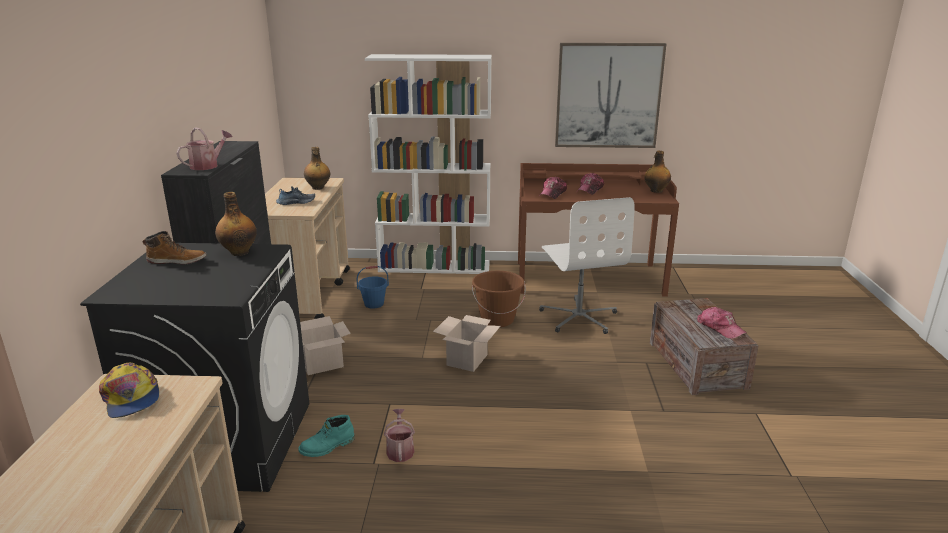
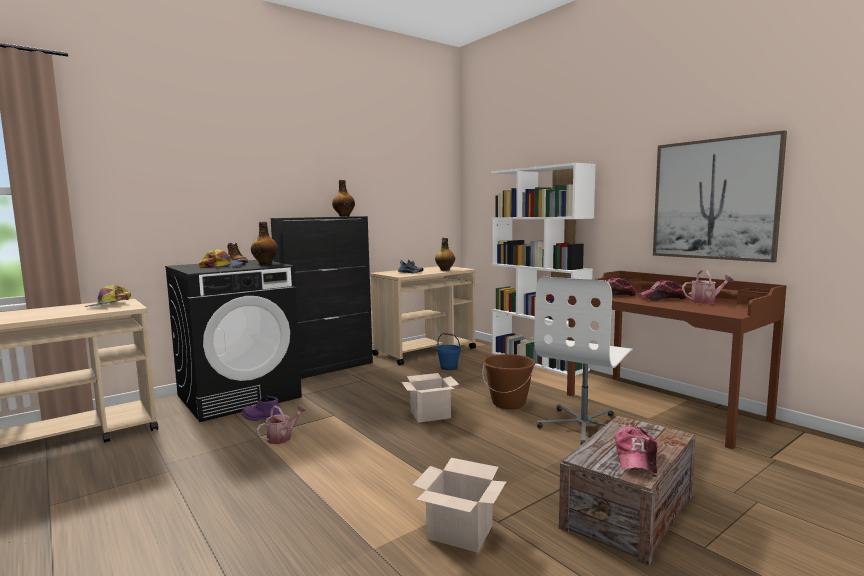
camera: 50 degrees right, 15 degrees down
watering can [176,127,233,170] -> watering can moved to [682,269,734,304]
turquoise boot [298,415,355,457] -> purple boot [242,396,281,421]
cardboard box [300,316,351,375] -> cardboard box moved to [413,458,506,553]
bottle [644,151,671,193] -> bottle moved to [332,180,355,217]
none -> cap [199,249,243,268]

